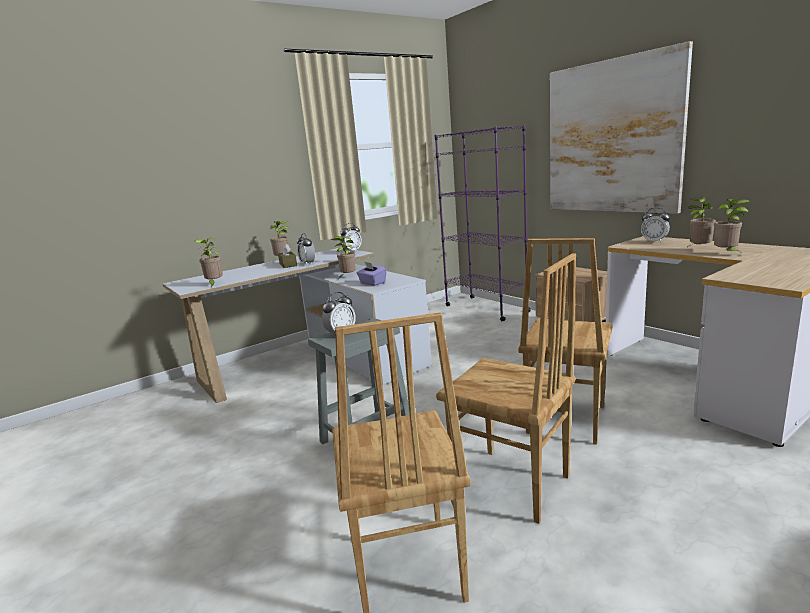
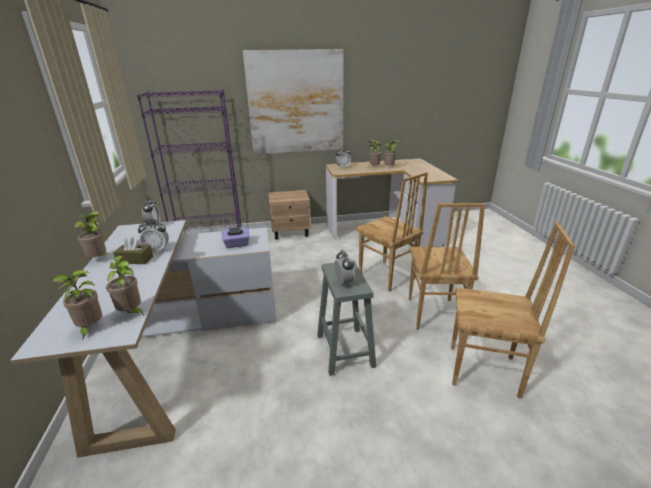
camera: 65 degrees left, 10 degrees up
potted plant [332,236,356,278] -> potted plant moved to [50,270,102,340]
brown chair [436,253,576,524] -> brown chair turned 120 degrees clockwise [409,203,485,330]

